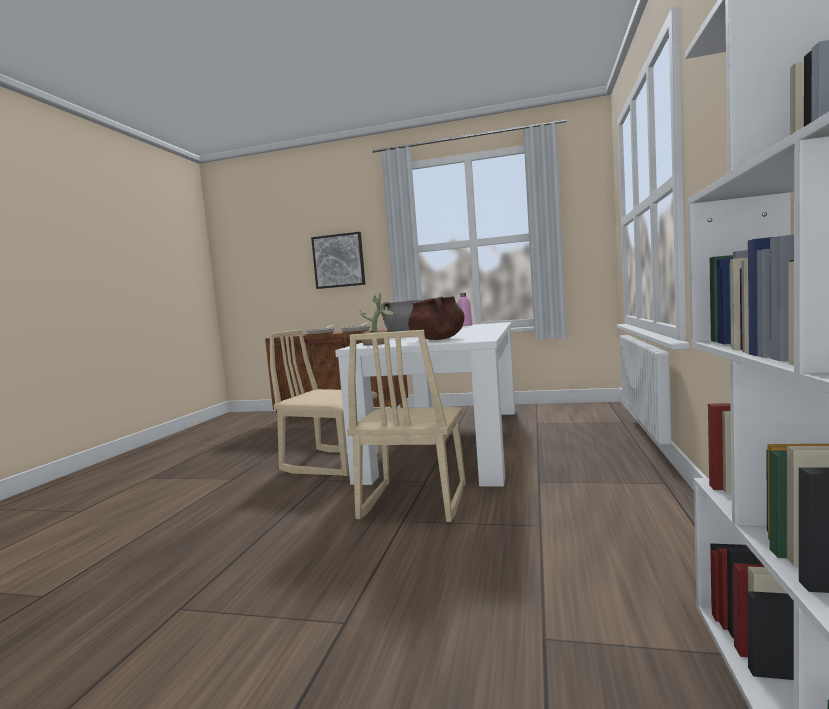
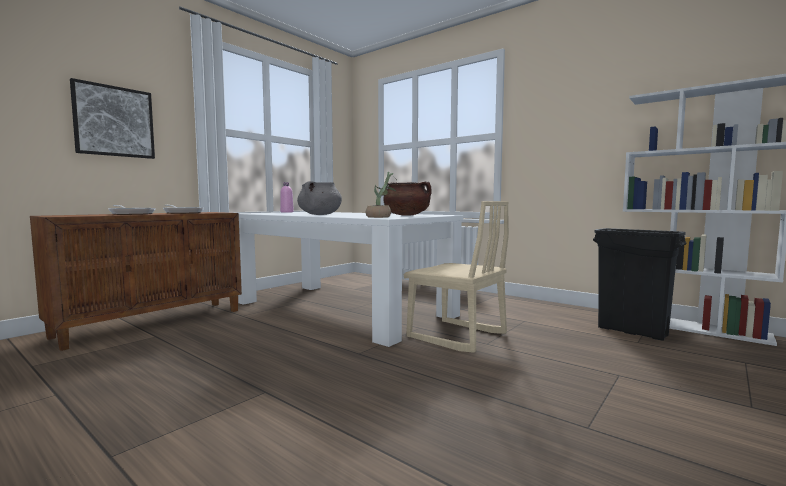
camera: 65 degrees left, 0 degrees up
beige chair [269,329,379,476] -> none
none -> black trash can [593,228,687,341]

